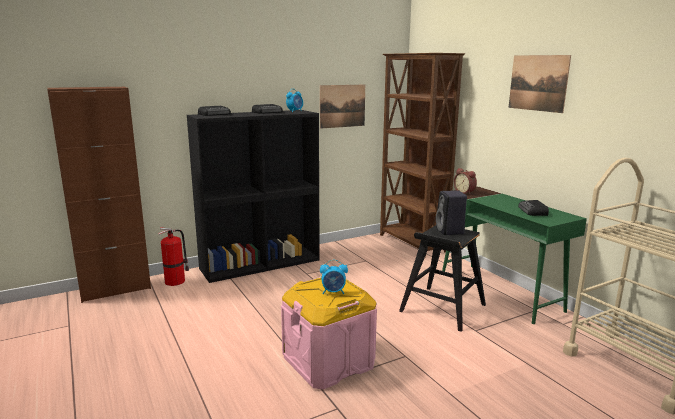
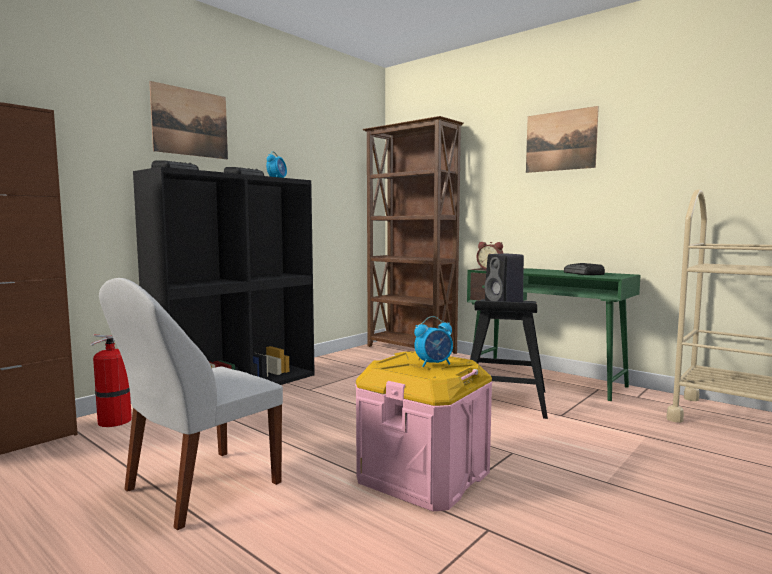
camera: 20 degrees left, 10 degrees down
picture [320,85,365,129] -> picture moved to [149,81,228,159]
none -> white chair [99,278,283,530]

